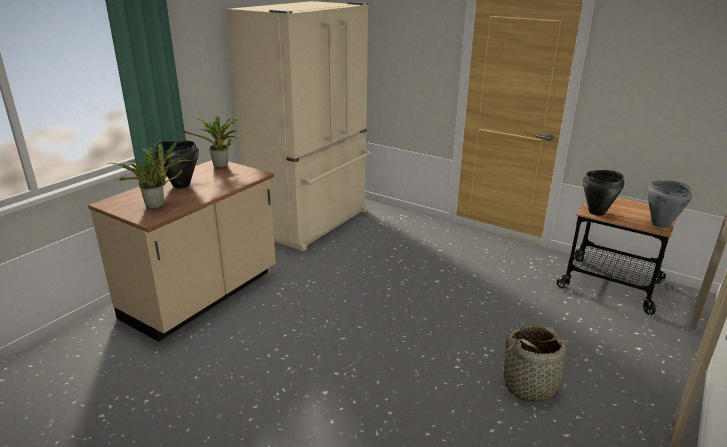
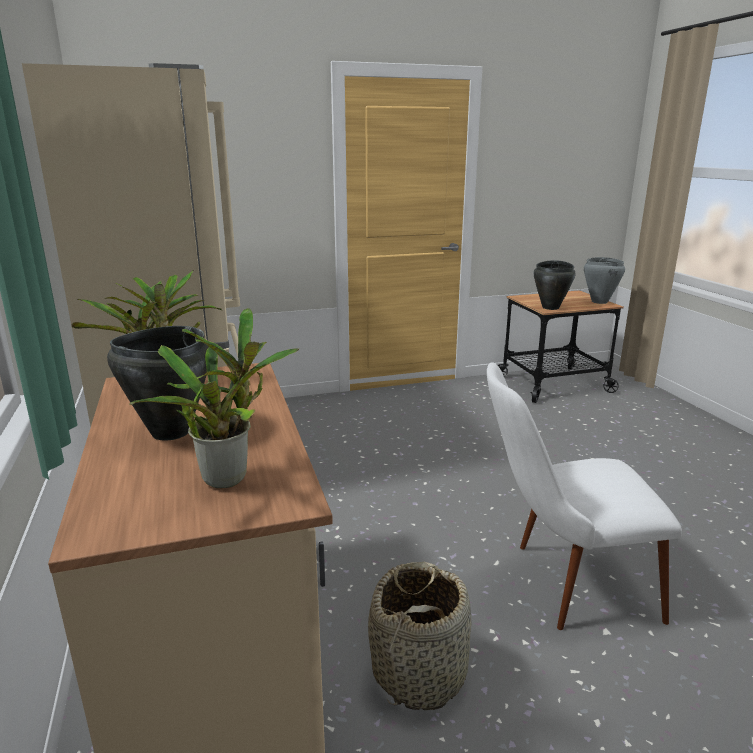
camera: 50 degrees left, 5 degrees down
basket [498,323,576,402] -> basket moved to [368,562,471,711]
none -> white chair [487,362,682,630]

